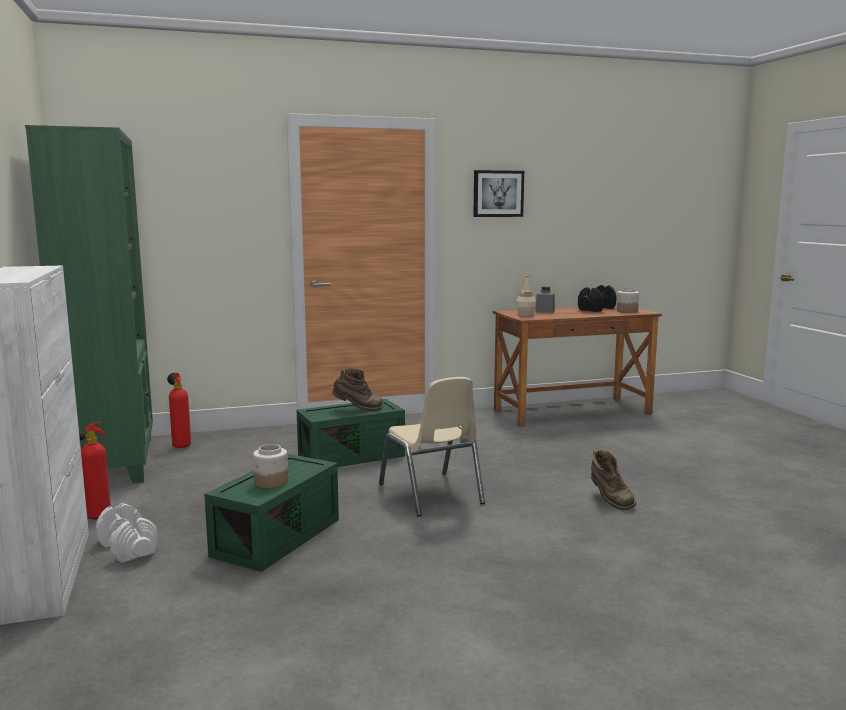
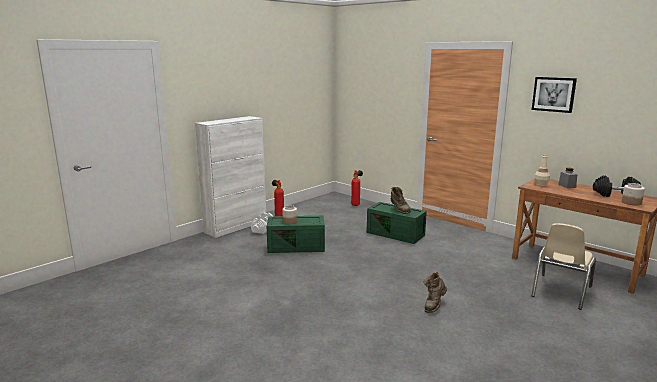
camera: 60 degrees right, 5 degrees up
green bookcase [25,125,153,483] -> none
beige chair [379,377,485,516] -> beige chair moved to [531,223,596,310]

